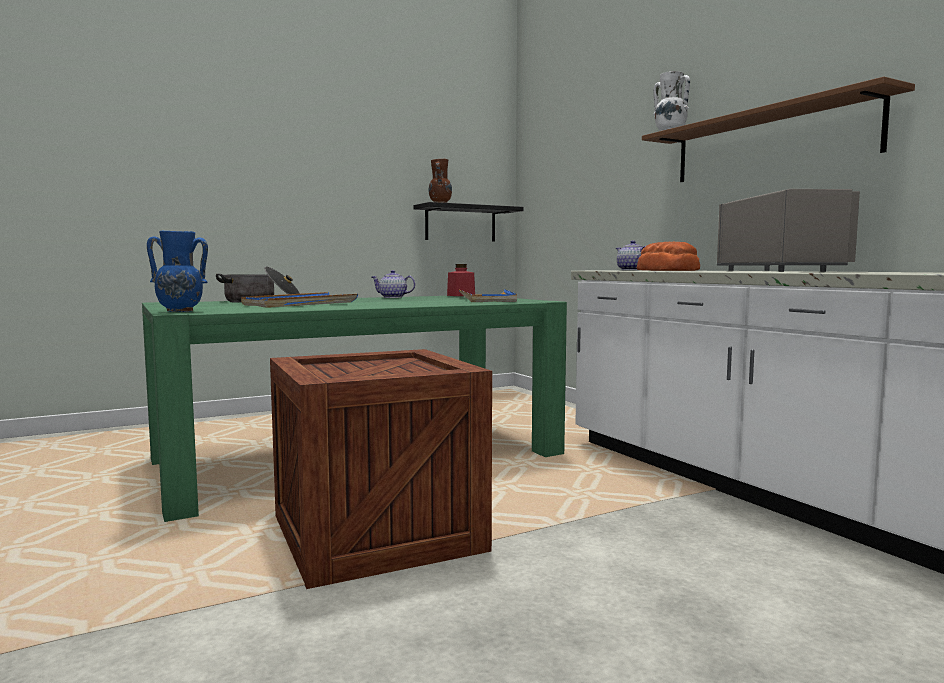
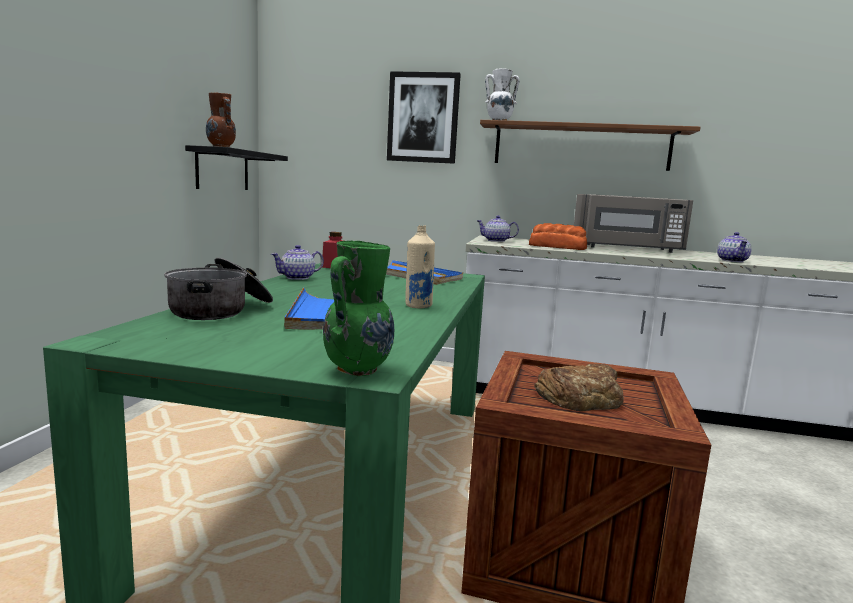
camera: 50 degrees left, 5 degrees up
blue vase [147,231,208,312] -> green vase [323,241,394,376]
grey microwave [717,189,860,272] -> grey microwave turned 150 degrees clockwise [574,194,693,253]
none -> picture [387,71,461,164]
none -> beige bottle [405,225,435,308]
none -> bread [534,364,624,411]
none -> teapot [717,232,752,262]

